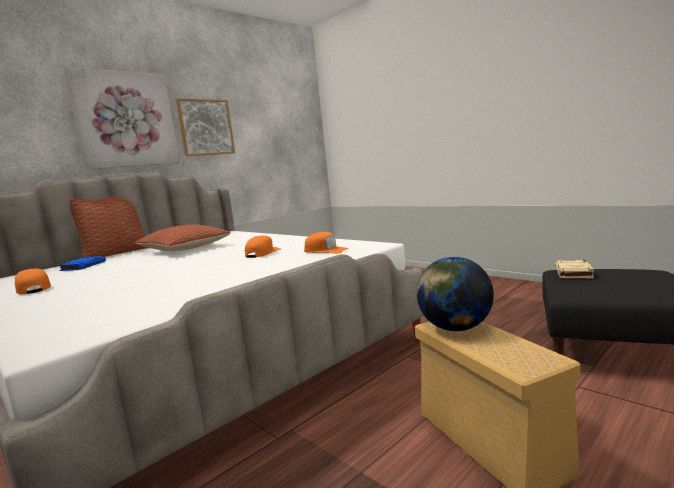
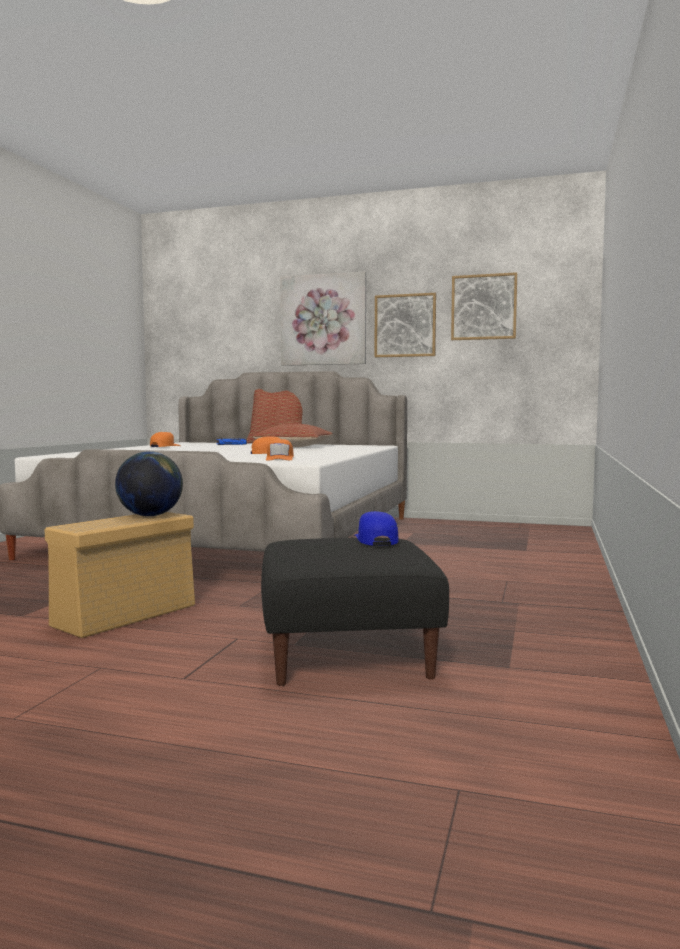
camera: 60 degrees right, 5 degrees down
beige book [555,260,594,278] -> blue cap [354,511,399,546]
none -> picture [451,272,517,340]

